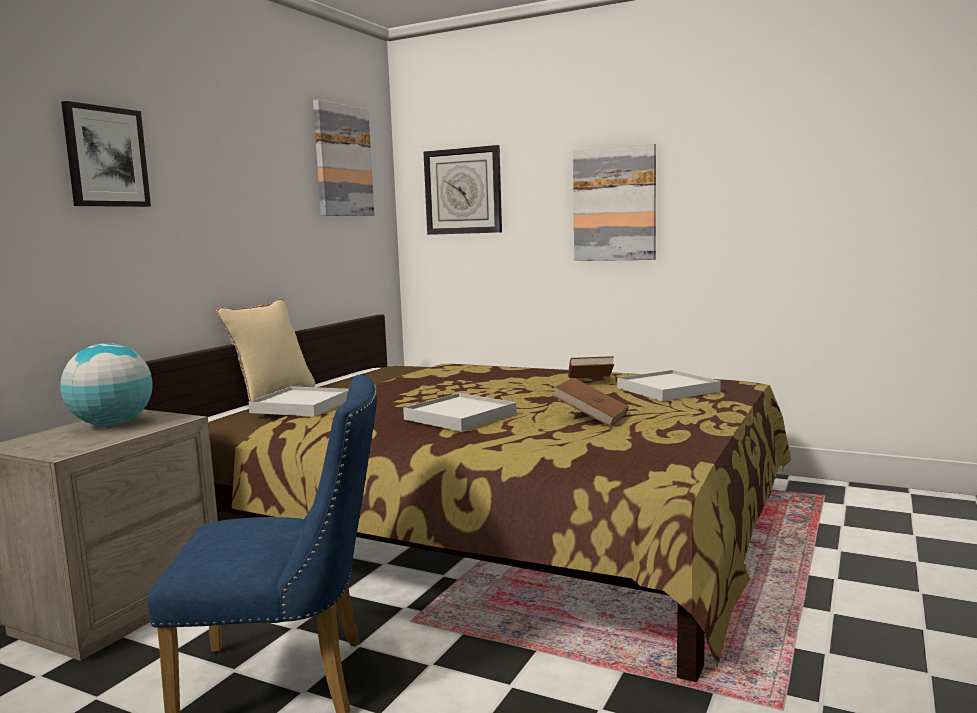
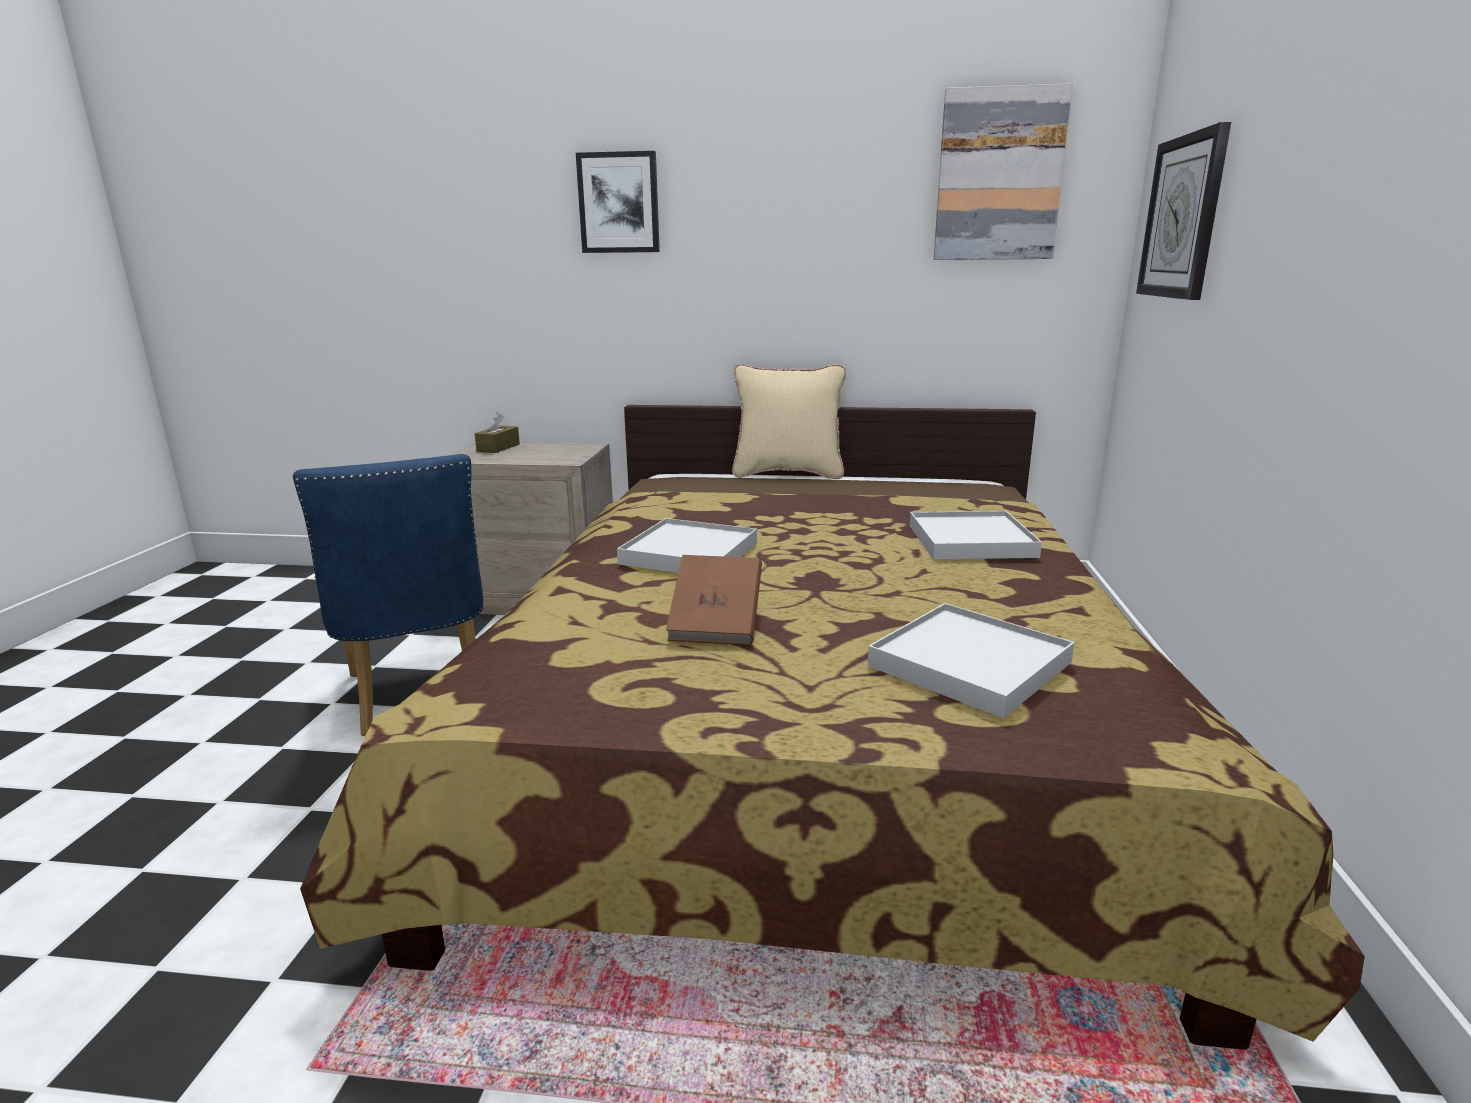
camera: 70 degrees right, 10 degrees up
globe [60,343,153,426] -> none
white tray [249,386,349,417] -> white tray moved to [910,511,1042,559]
brown book [568,356,614,378] -> none
picture [573,143,656,261] -> none
none -> brown tissue box [475,412,520,453]

